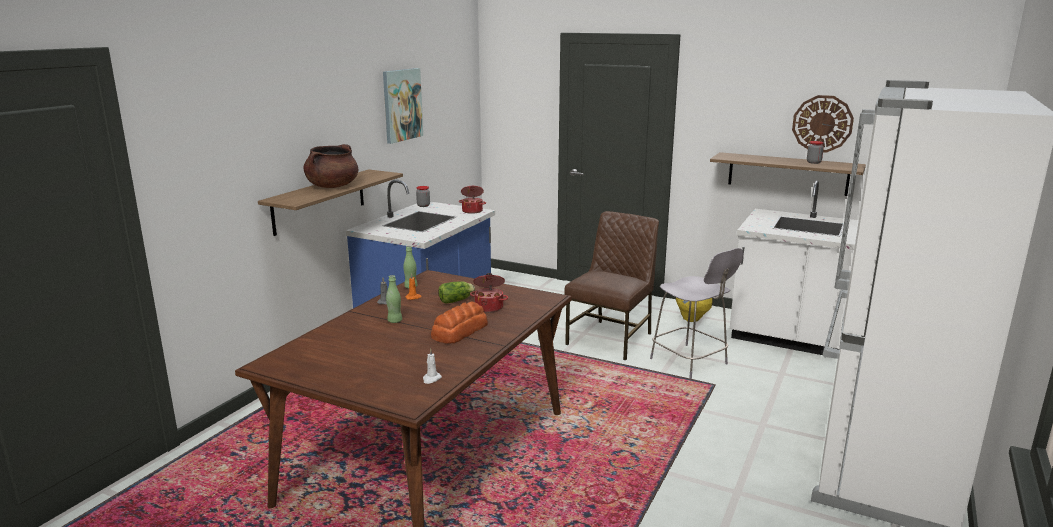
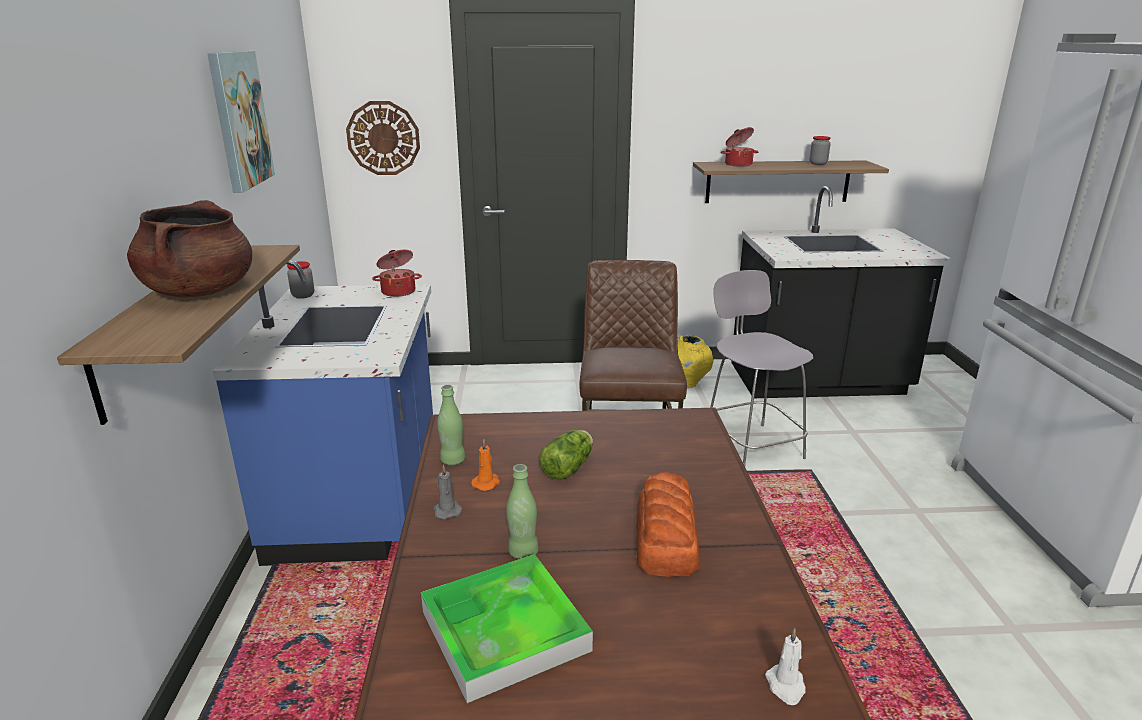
camera: 30 degrees left, 5 degrees up
cooking pot [470,273,508,313] -> cooking pot moved to [721,127,759,167]
grey chair [650,248,744,379] -> grey chair turned 135 degrees counterclockwise [710,270,813,466]
white counter [730,181,859,355] -> black counter [731,186,951,398]
wall clock [792,95,854,153] -> wall clock moved to [346,101,420,175]
none -> tray [421,554,593,703]

